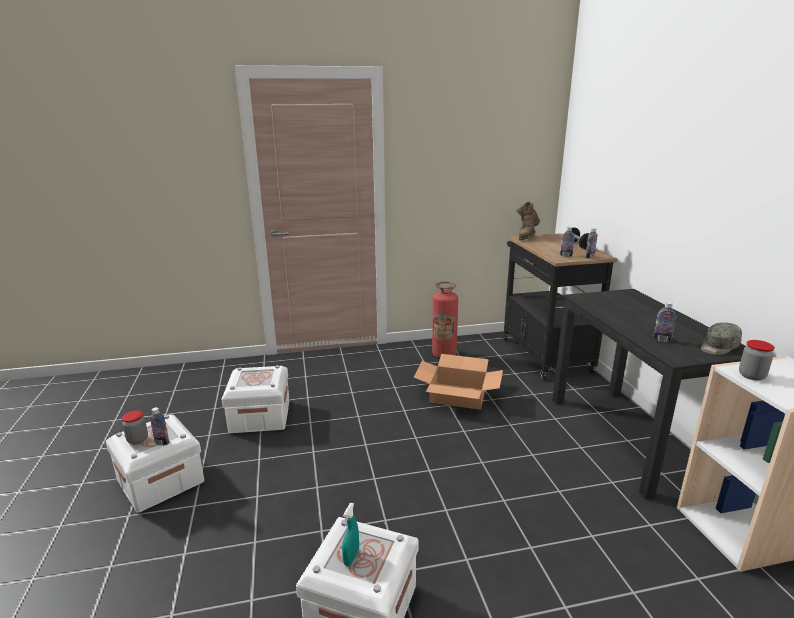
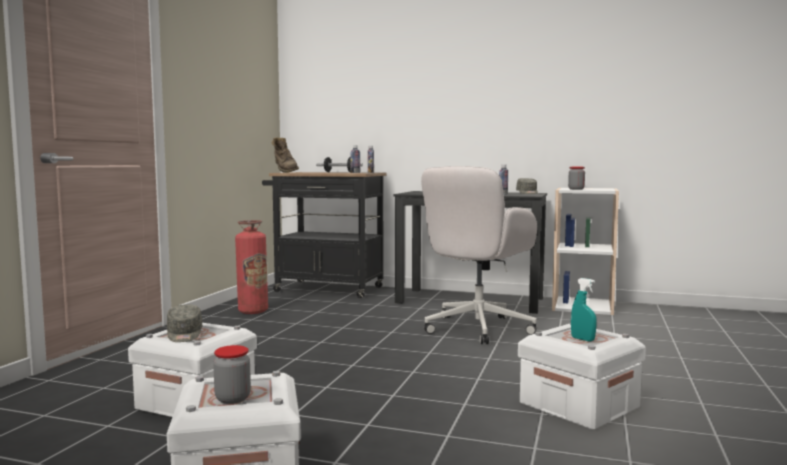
camera: 60 degrees left, 15 degrees down
bottle [150,407,169,446] -> none
cardboard box [413,354,503,410] -> none
none -> grey cap [167,304,202,342]
none -> white office chair [421,166,537,344]

